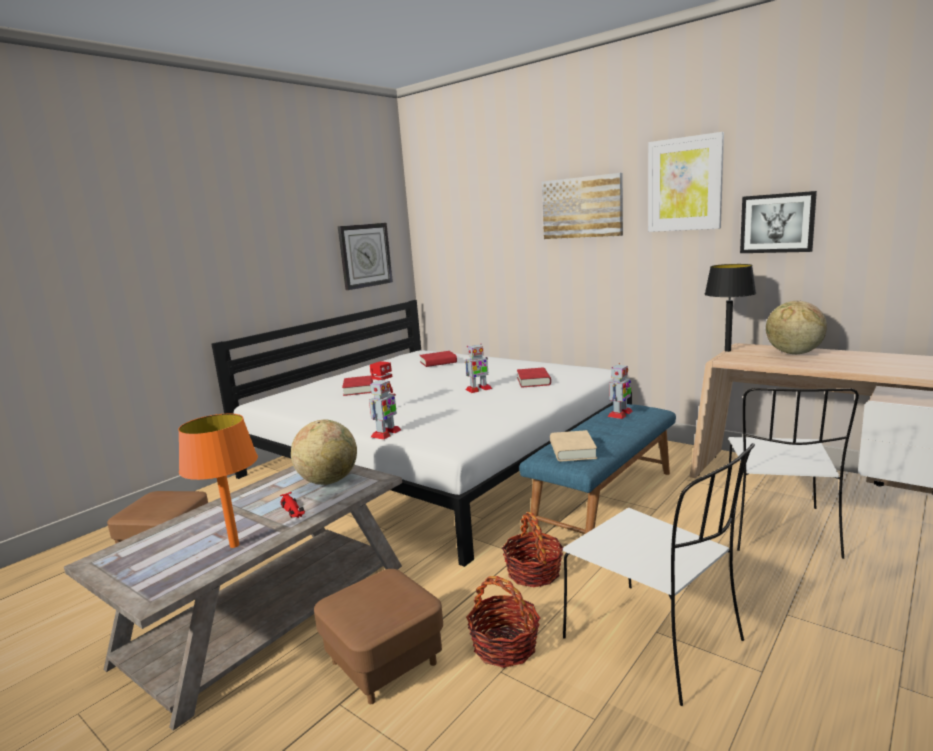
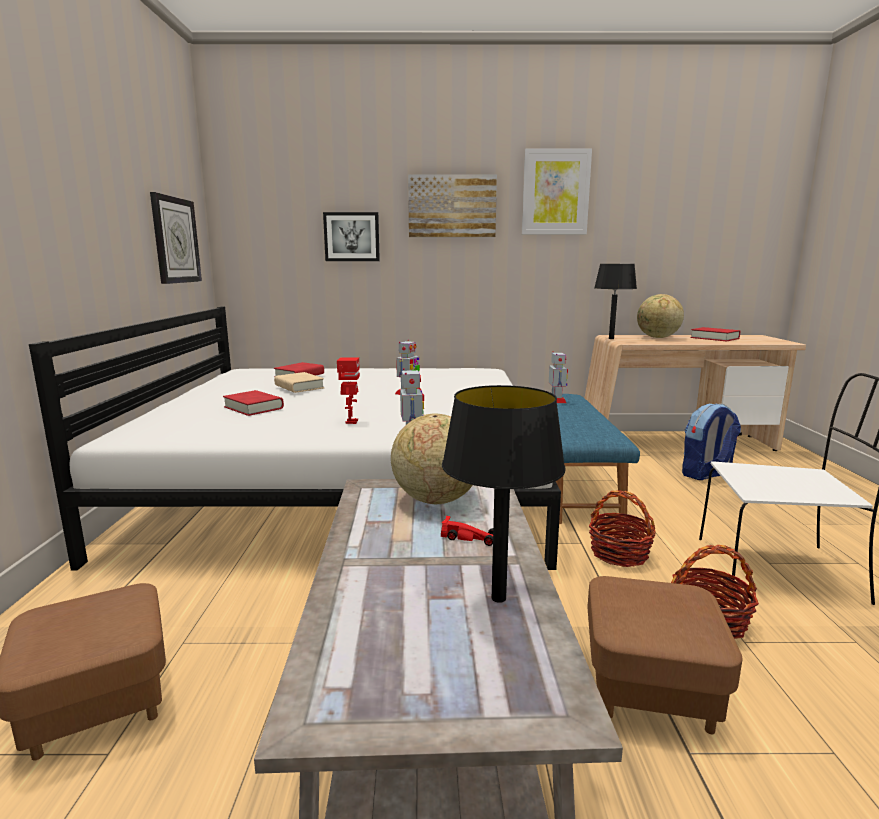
camera: 40 degrees left, 0 degrees up
orange table lamp [178,414,258,548] -> black table lamp [442,385,566,603]
red book [517,368,551,388] -> red book moved to [690,327,740,341]
beige book [550,430,597,462] -> beige book moved to [274,372,324,393]
white chair [729,388,859,559] -> backpack [682,404,741,480]
picture [740,191,817,253] -> picture moved to [323,212,380,261]

